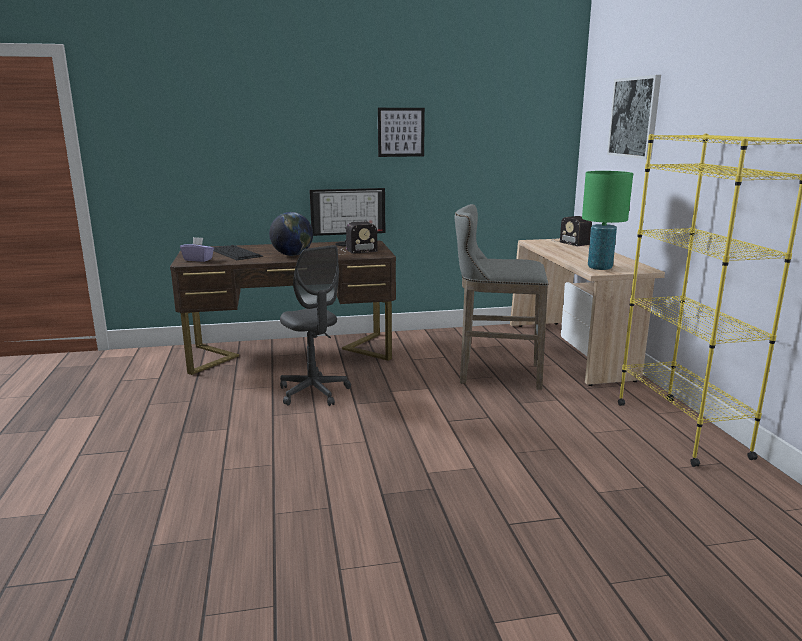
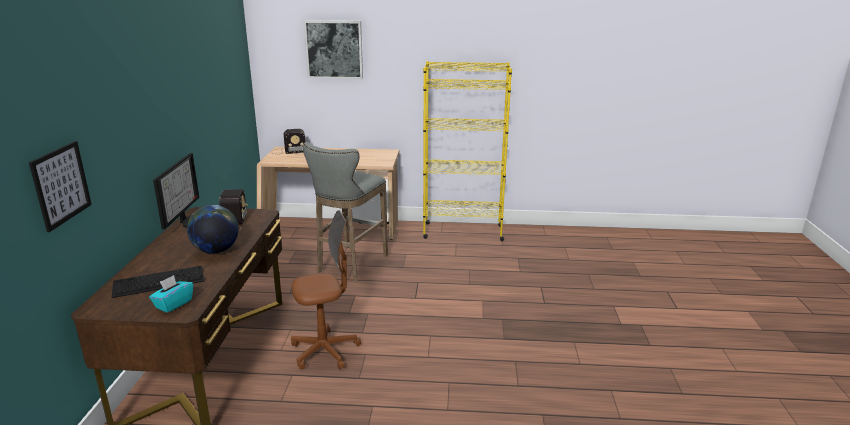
camera: 75 degrees left, 5 degrees up
purple tissue box [180,237,214,262] -> turquoise tissue box [149,275,193,313]
grey office chair [280,245,351,406] -> brown office chair [291,210,361,370]
picture [378,108,425,157] -> picture moved to [29,141,92,232]
green table lamp [582,171,633,270] -> none

